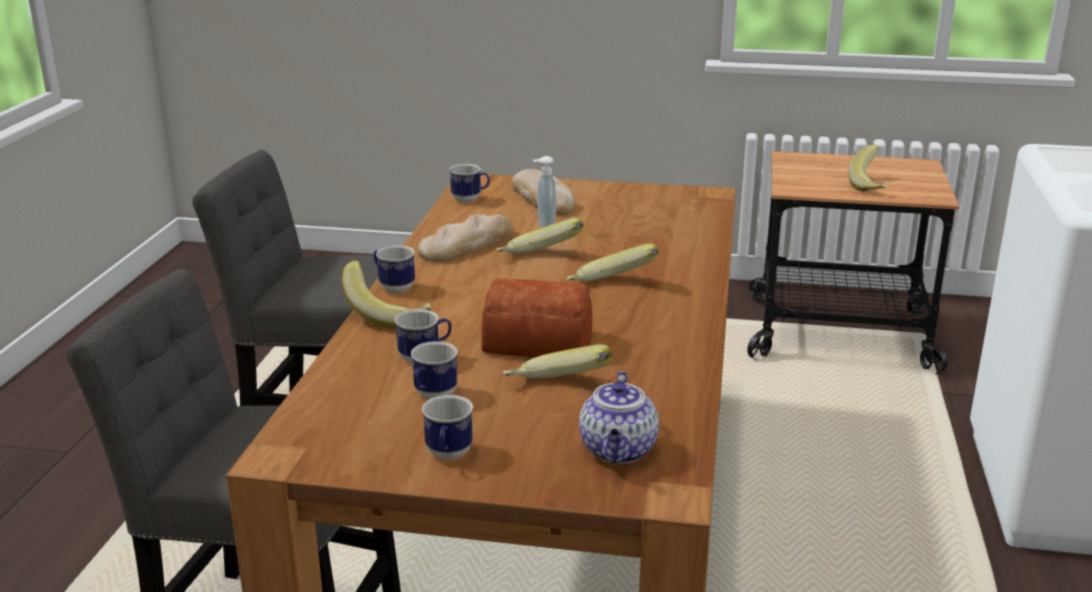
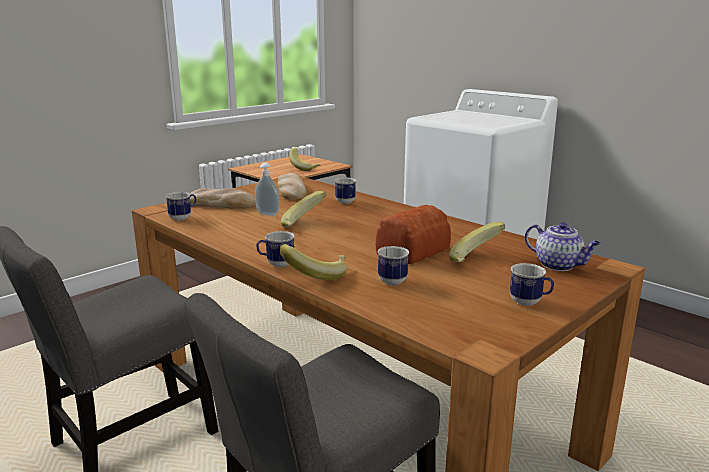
camera: 55 degrees left, 5 degrees down
mug [411,341,458,399] -> mug moved to [335,178,356,204]
bread [417,214,513,262] -> bread moved to [278,173,307,200]
banana [567,243,659,282] -> none

